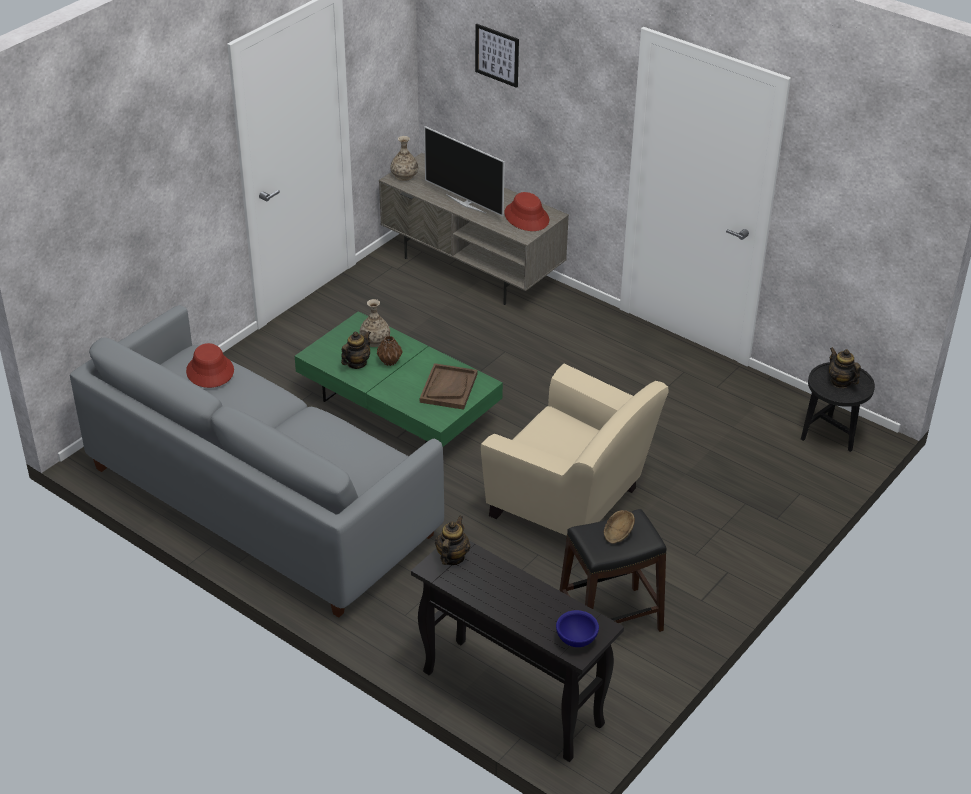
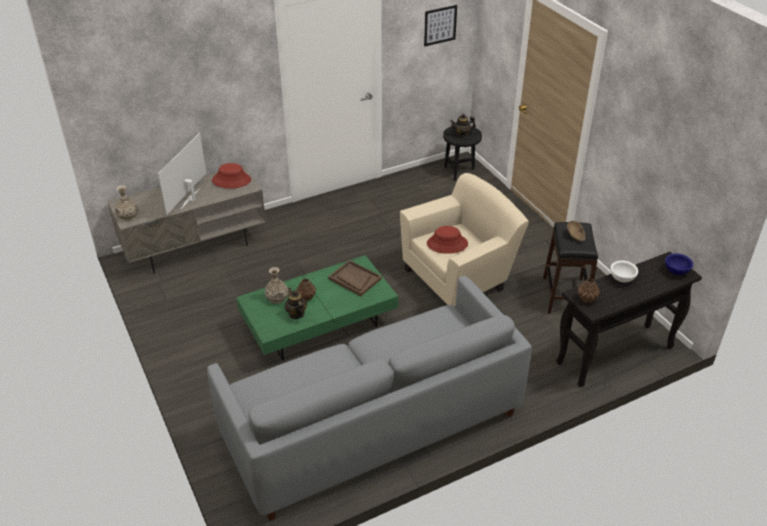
camera: 65 degrees left, 0 degrees up
red hat [186,343,234,388] -> red hat moved to [427,226,468,254]
television [424,126,505,216] -> television turned 135 degrees clockwise [158,133,206,215]
teapot [435,515,470,565] -> brown vase [577,278,600,303]
picture [475,24,519,88] -> picture moved to [424,5,457,46]
none -> white bowl [610,261,638,282]

